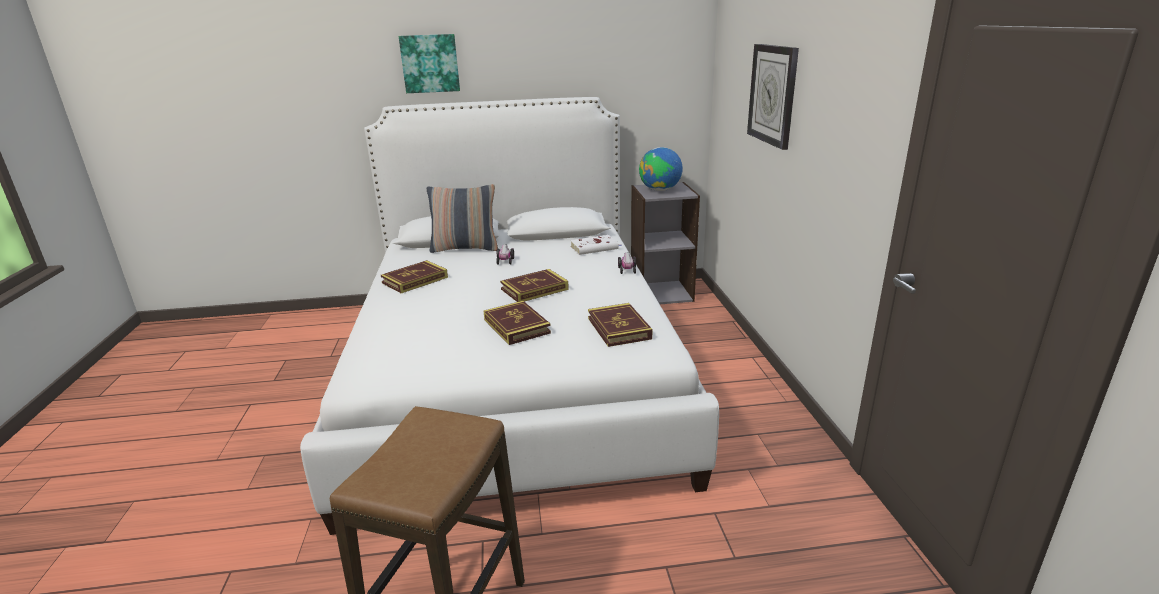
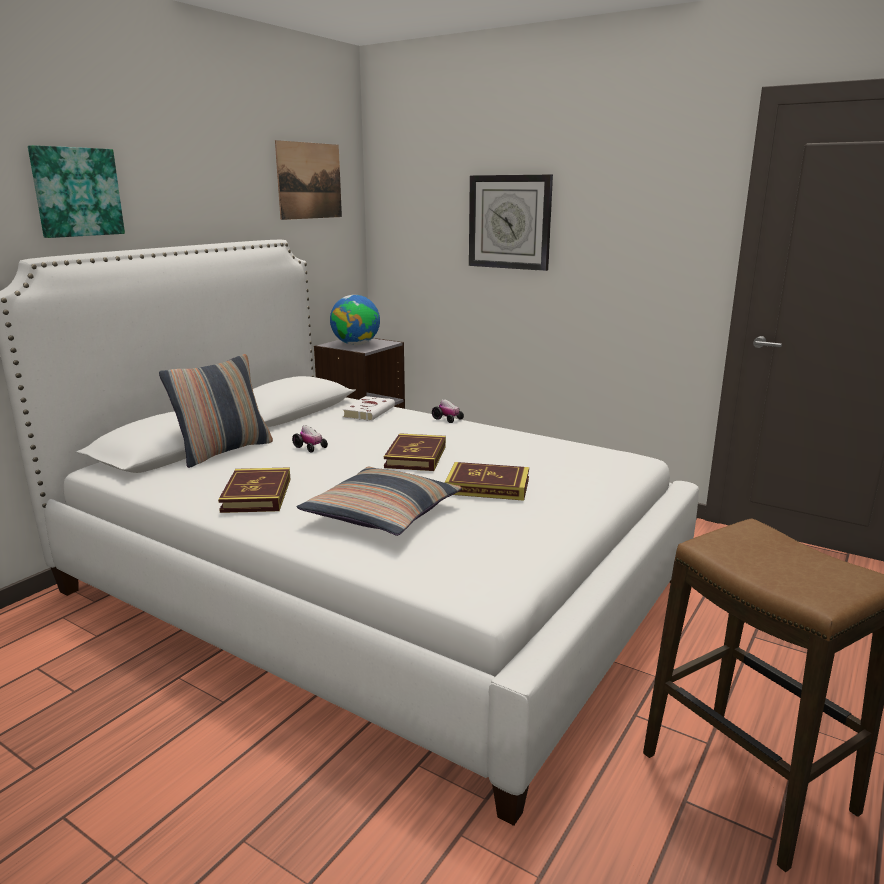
camera: 50 degrees left, 5 degrees down
book [588,303,652,347] -> none
none -> picture [275,140,342,220]
none -> pillow [297,467,462,536]

